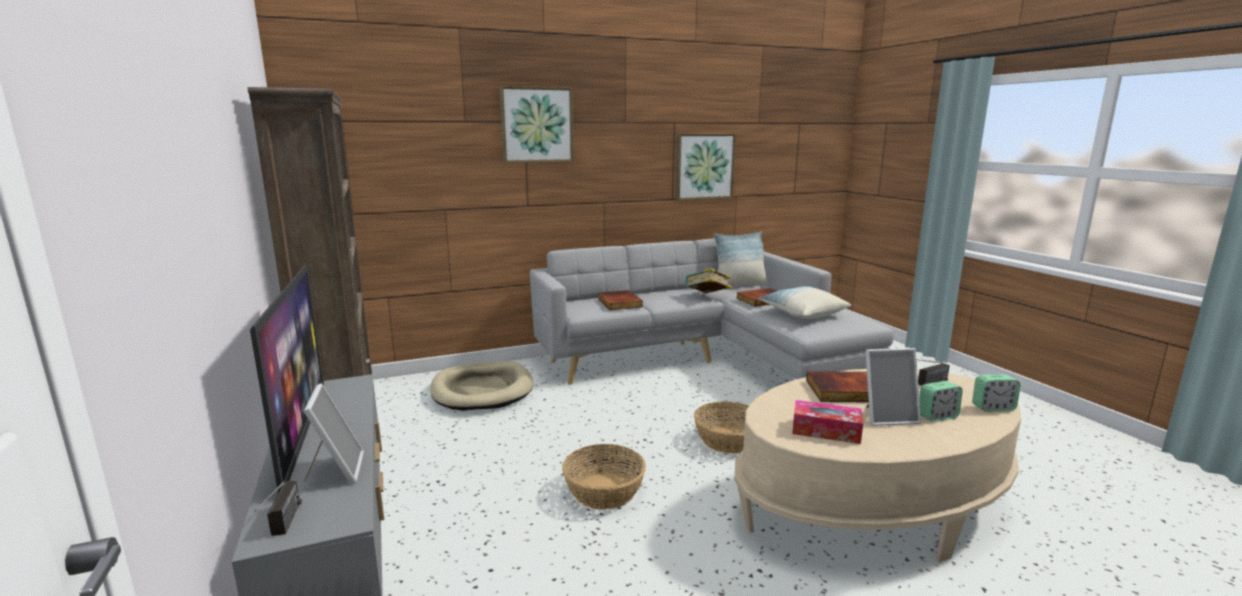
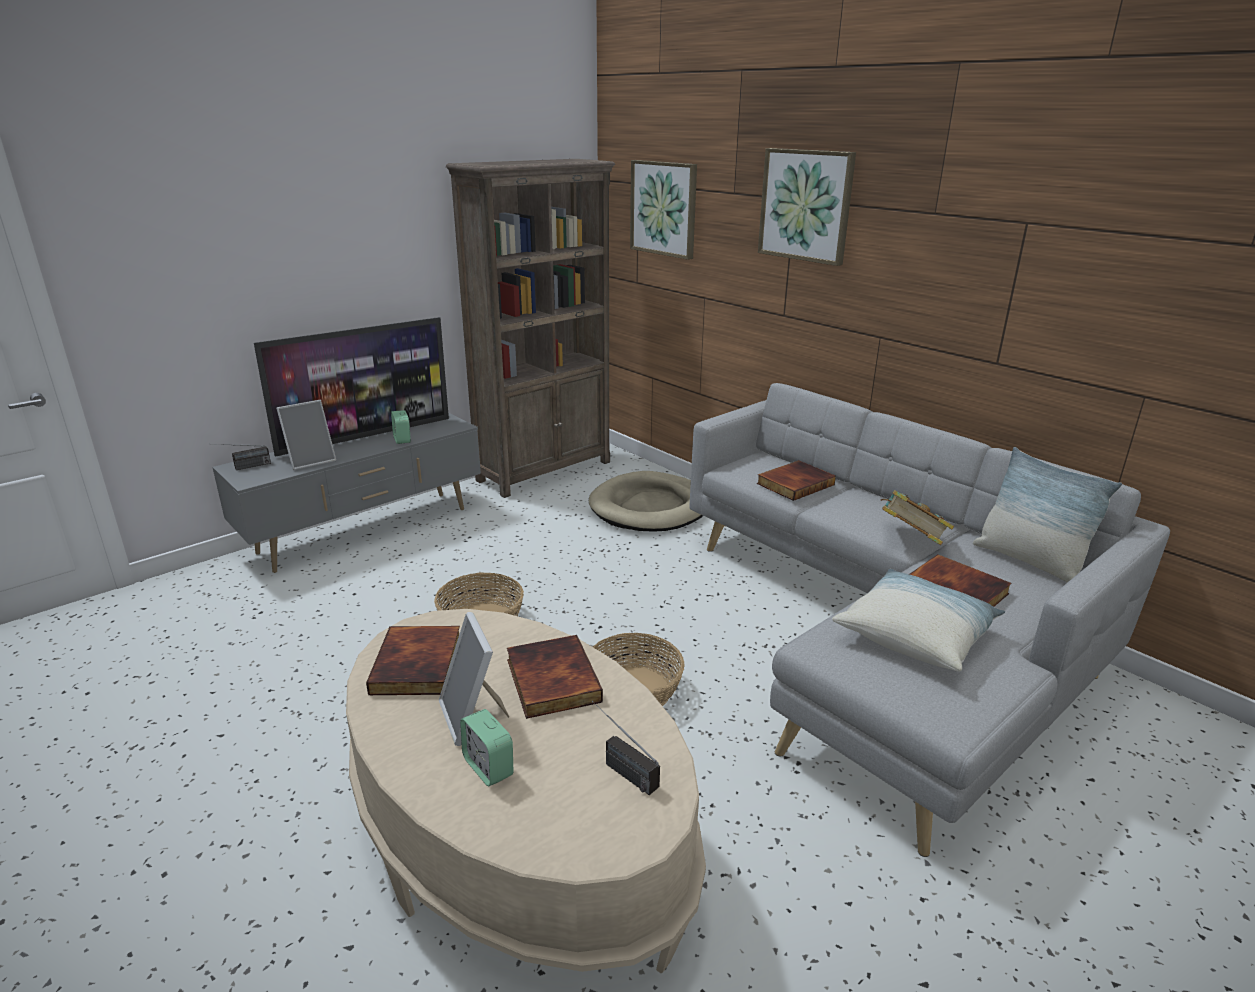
camera: 70 degrees right, 10 degrees up
picture [676,134,736,201] -> picture moved to [630,160,697,260]
tissue box [792,400,863,444] -> book [366,626,460,695]
alarm clock [972,374,1021,412] -> alarm clock moved to [391,410,411,444]

